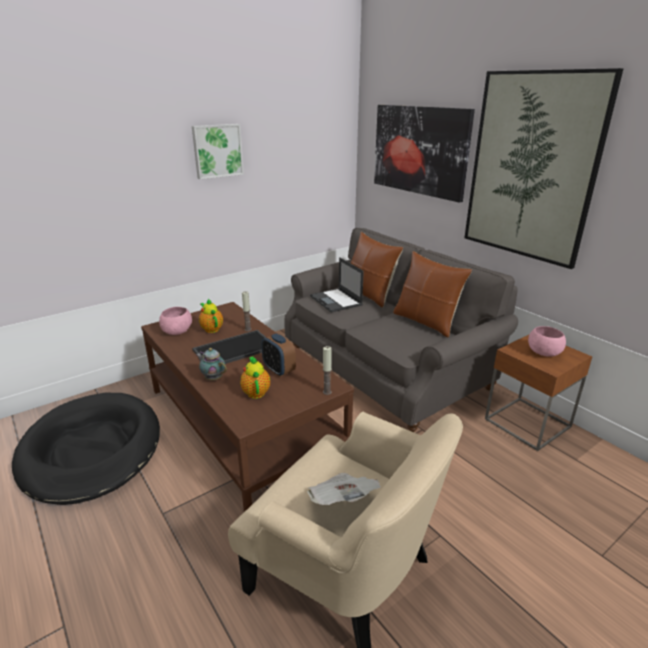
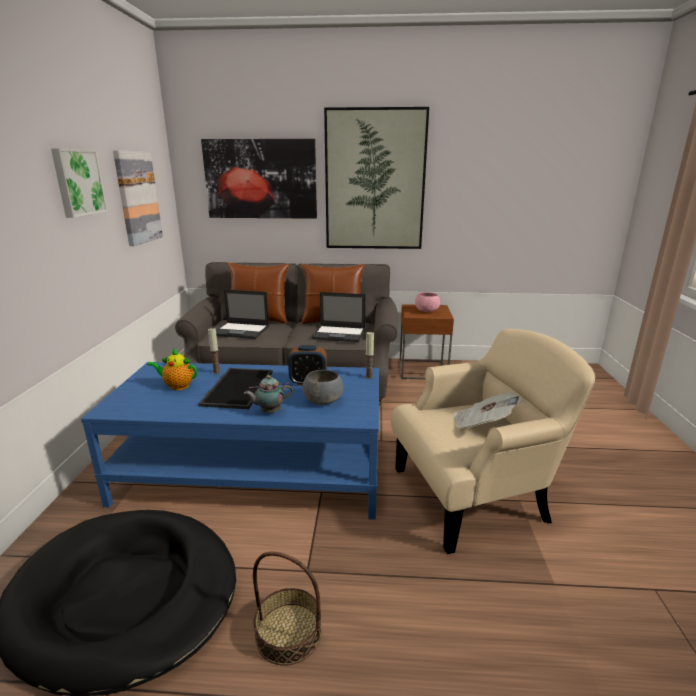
camera: 50 degrees left, 5 degrees down
brown coffee table [141,302,354,512] -> blue coffee table [81,362,379,520]
pink bowl [159,307,192,335] -> none
teapot [240,356,270,399] -> grey bowl [303,370,343,405]
none -> picture [113,150,163,246]
none -> basket [253,551,322,665]
none -> laptop [312,292,366,342]

